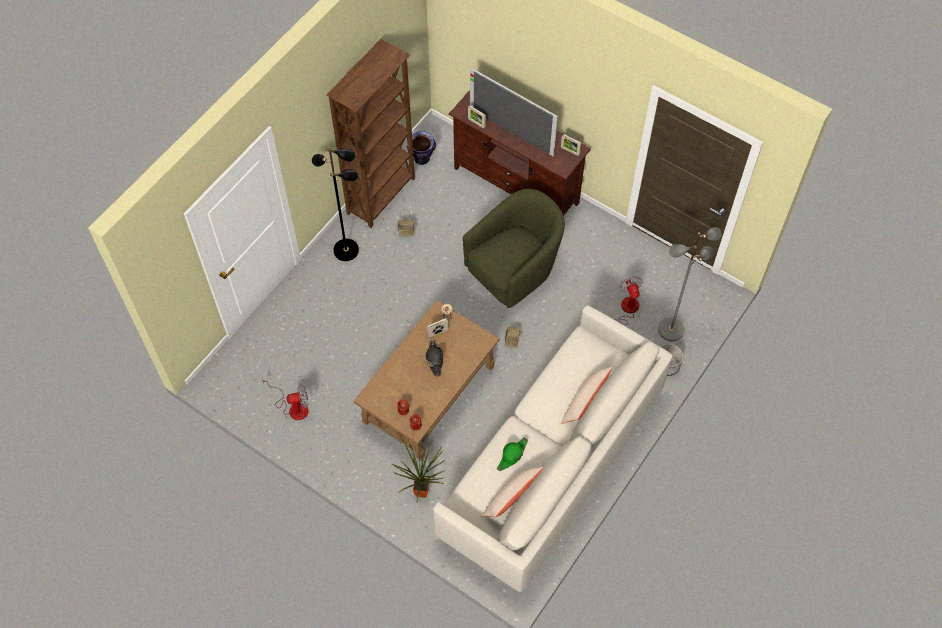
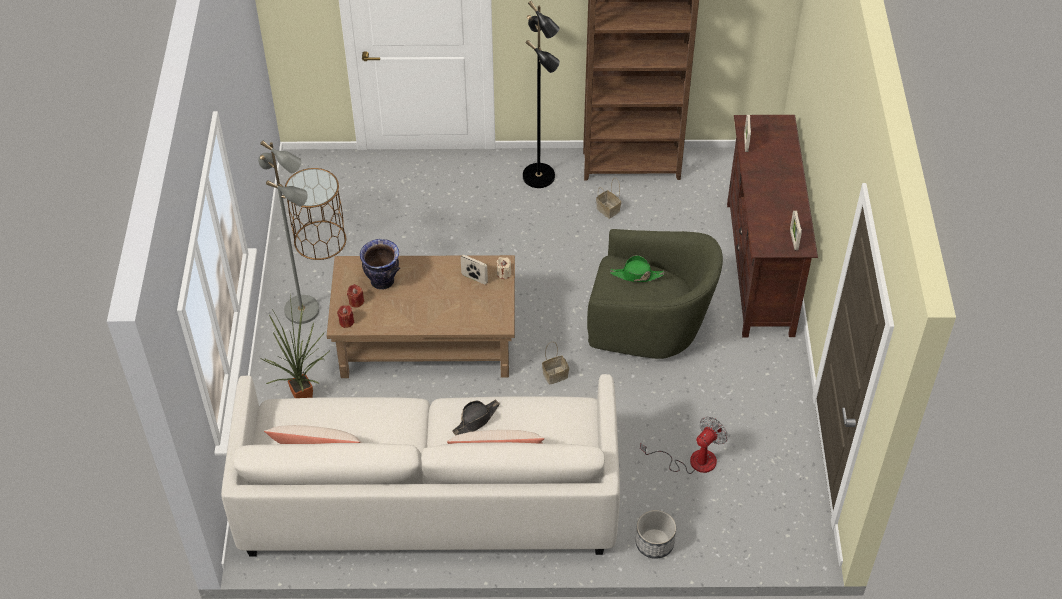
camera: 55 degrees right, 10 degrees down
fan [262,379,308,420] -> brown side table [285,168,346,260]
vase [407,131,436,165] -> vase moved to [360,239,400,290]
black hat [426,340,443,377] -> black hat moved to [452,400,500,435]
television [470,68,558,156] -> none
green hat [497,437,528,471] -> green hat moved to [610,255,664,282]
grey floor lamp [658,227,722,341] -> grey floor lamp moved to [258,141,319,324]

